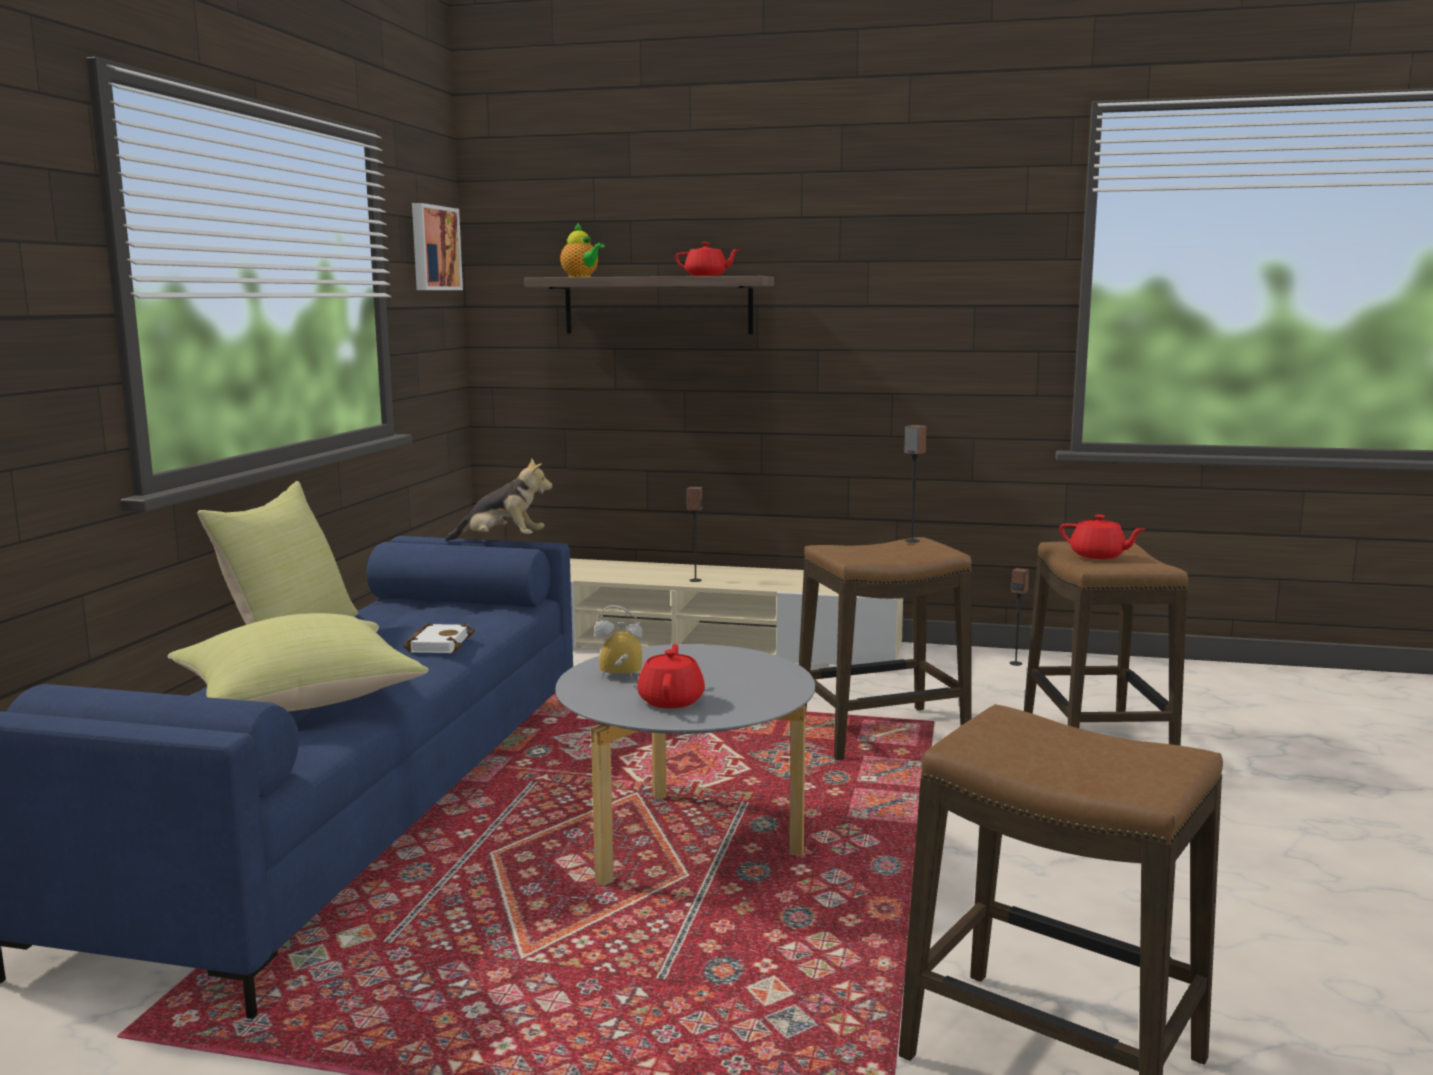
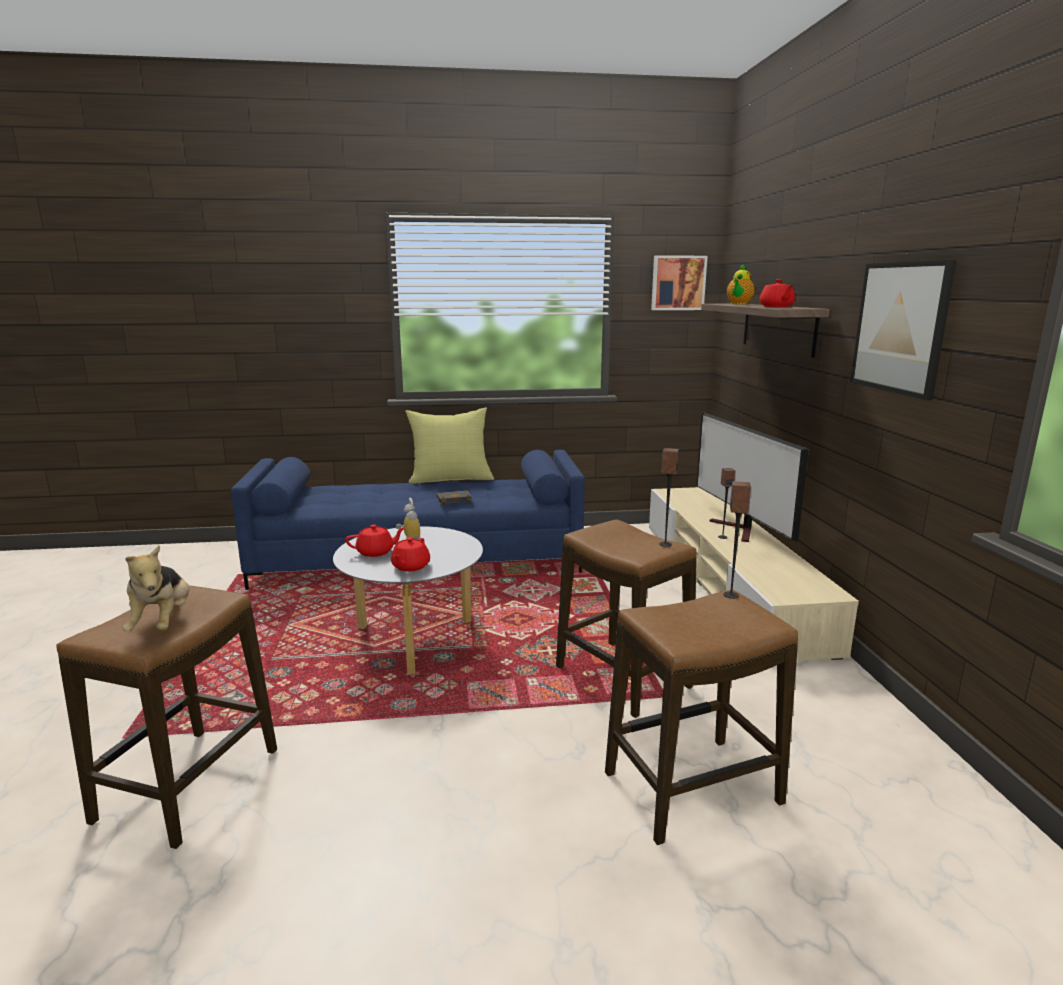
camera: 70 degrees right, 5 degrees up
yellow pillow [167,613,429,711] -> none
white book [403,623,475,653] -> black book [437,489,472,505]
plush toy [445,458,553,541] -> plush toy moved to [123,545,190,631]
speaker [1009,568,1029,666] -> speaker moved to [723,481,751,599]
red teapot [1060,515,1145,559] -> red teapot moved to [391,537,430,571]
none -> television [696,413,809,542]
none -> picture [850,260,956,400]

